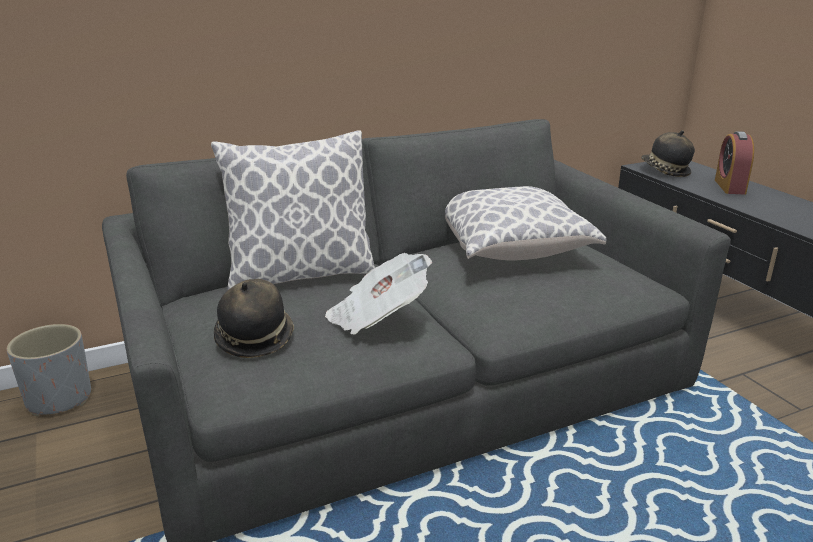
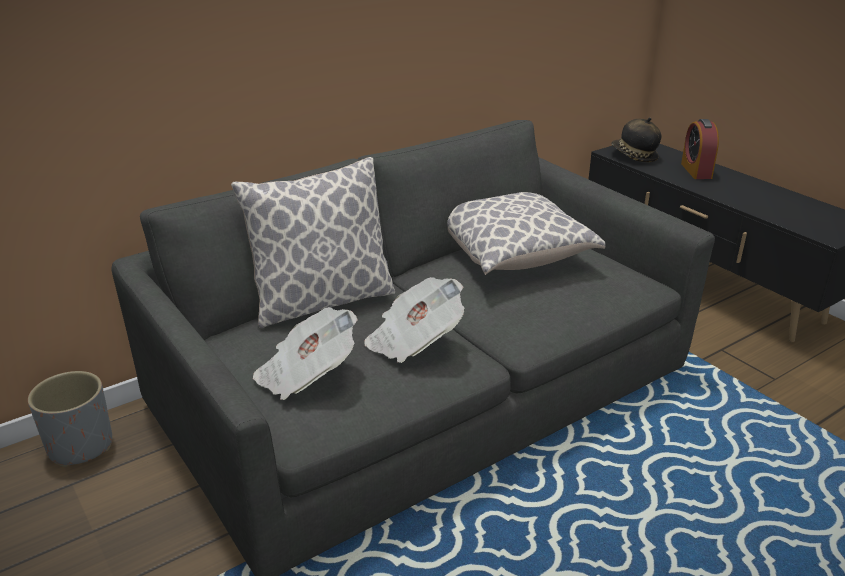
camera: 10 degrees left, 5 degrees up
hat [214,279,294,358] -> newspaper [253,307,358,400]

